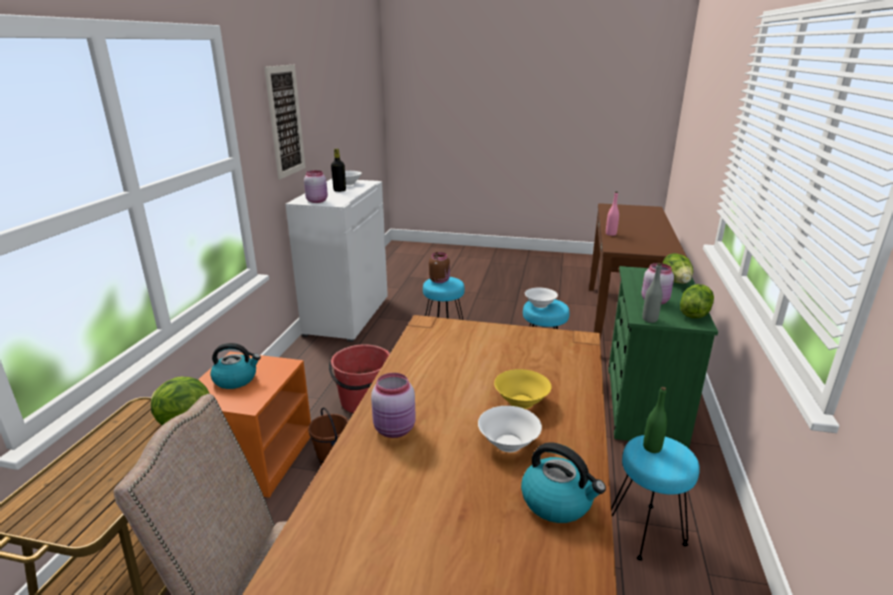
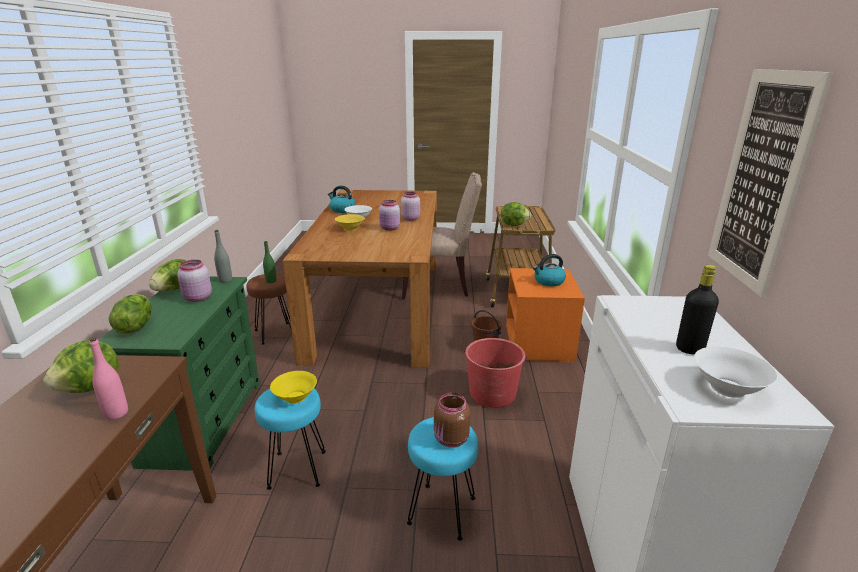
camera: 170 degrees right, 0 degrees up
pink jar [304,170,328,203] -> pink jar moved to [379,200,400,231]
white bowl [525,288,558,308] -> yellow bowl [270,371,317,404]
turquoise stool [611,435,700,561] -> brown stool [246,273,291,345]
none -> lettuce [43,340,119,393]

